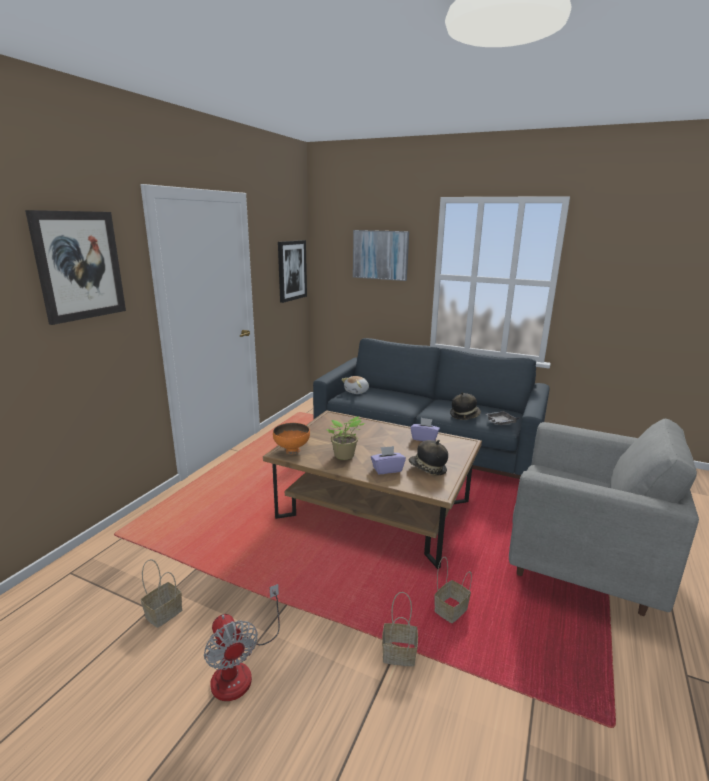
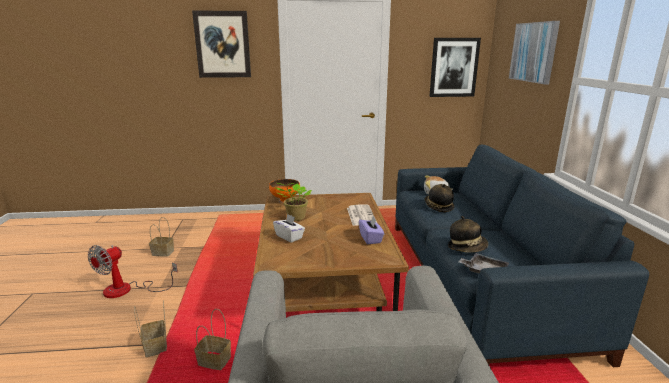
camera: 60 degrees right, 0 degrees up
purple tissue box [371,446,406,474] -> white tissue box [273,214,305,243]
hat [409,440,448,475] -> hat moved to [425,184,454,212]
none -> newspaper [347,205,377,226]

